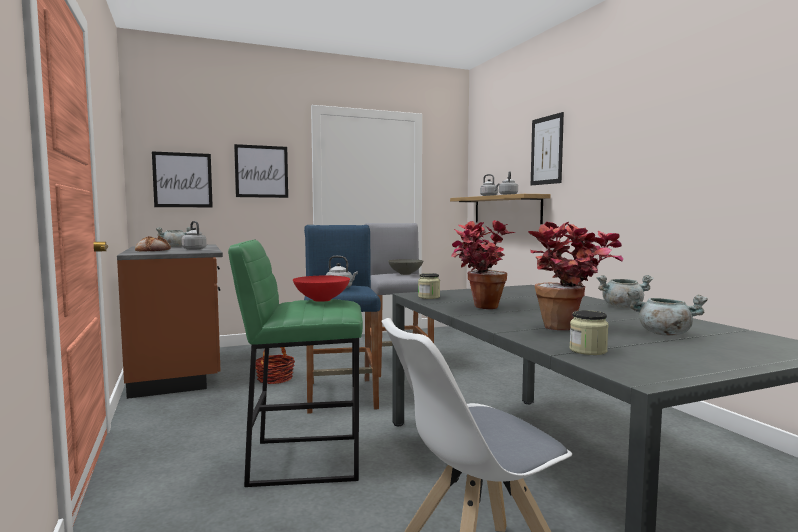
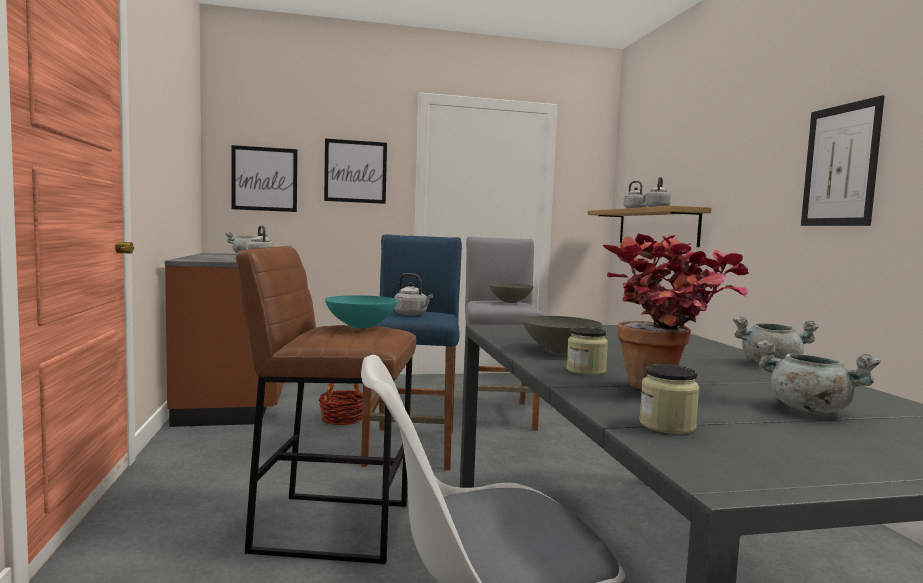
camera: 10 degrees right, 0 degrees up
bread [135,236,171,251] -> none
green stool [228,239,363,487] -> brown stool [236,246,416,564]
red bowl [293,276,350,302] -> turquoise bowl [325,295,398,328]
jar [418,273,440,299] -> jar moved to [566,327,608,375]
potted plant [451,220,516,309] -> grey bowl [522,316,602,353]
picture [531,112,564,185] -> picture moved to [801,95,884,226]

